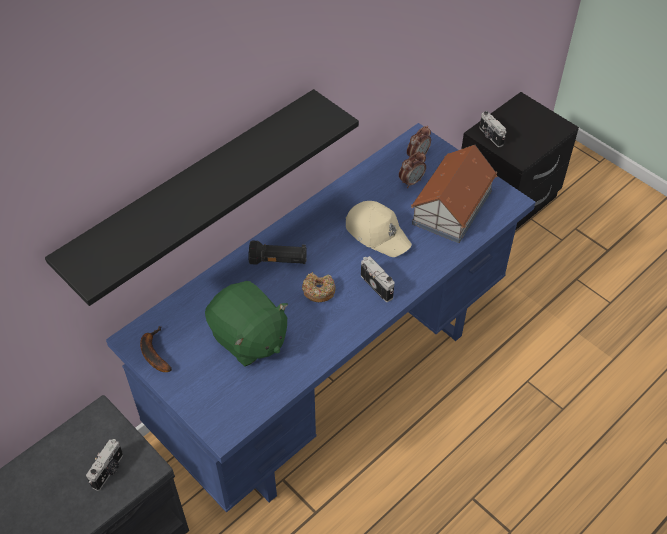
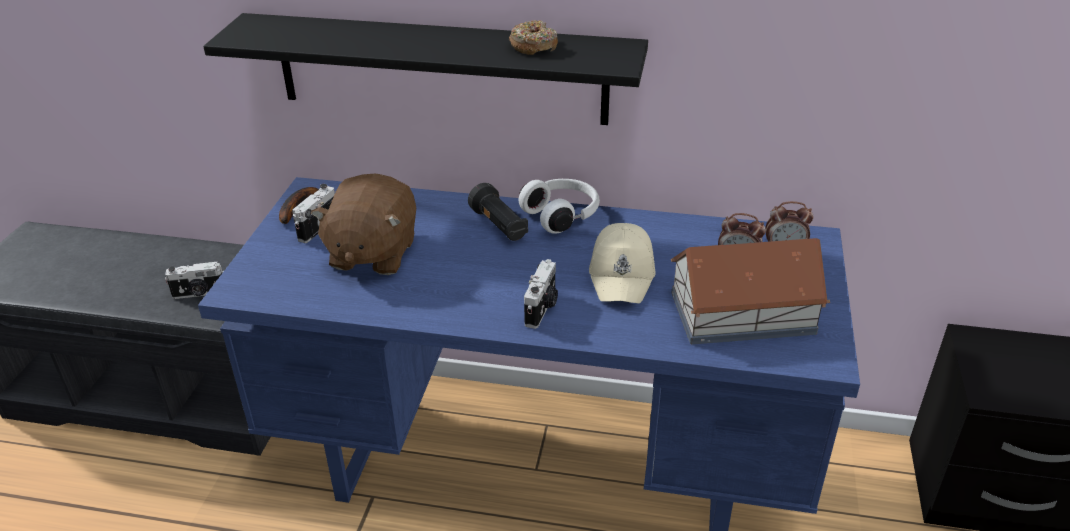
camera: 55 degrees right, 15 degrees down
green plush toy [205,281,288,367] -> brown plush toy [311,174,416,275]
donut [302,272,336,303] -> donut moved to [509,20,558,55]
camera [479,111,506,147] -> camera moved to [292,184,335,243]
none -> white headphones [519,179,600,234]

